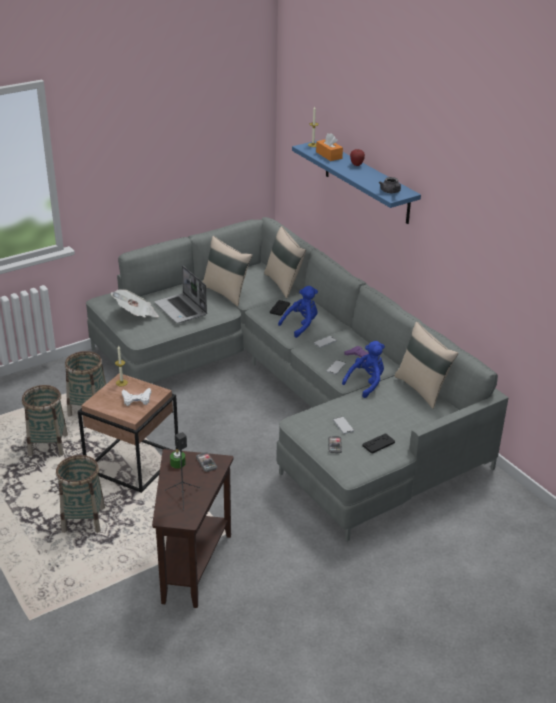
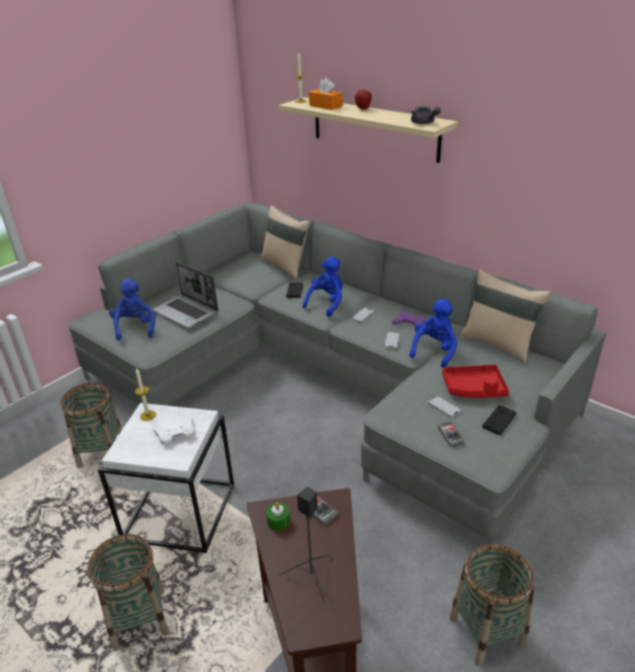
camera: 15 degrees left, 0 degrees up
basket [22,385,68,456] -> basket moved to [449,544,534,666]
brown side table [78,373,179,493] -> white side table [98,403,234,553]
newspaper [111,289,159,317] -> blue plush toy [109,279,155,341]
beige pillow [202,236,252,306] -> none
blue shelf [292,140,421,224] -> beige shelf [279,97,458,163]
none -> red tray [442,365,509,398]

